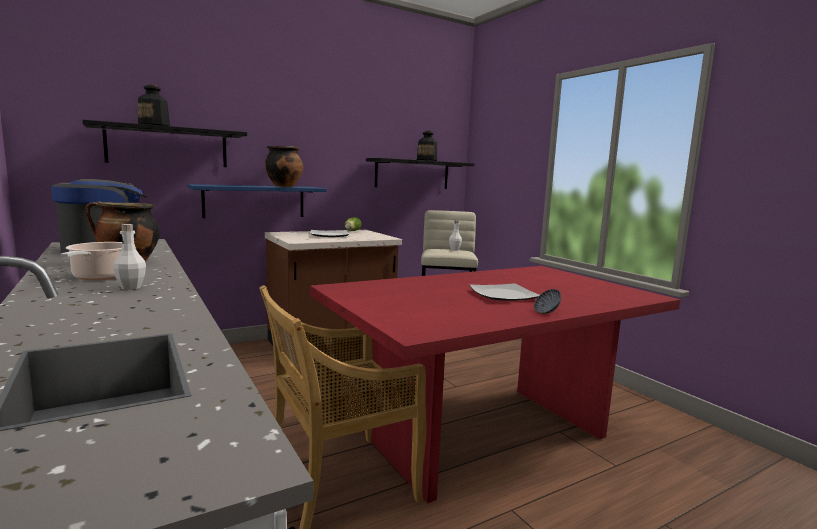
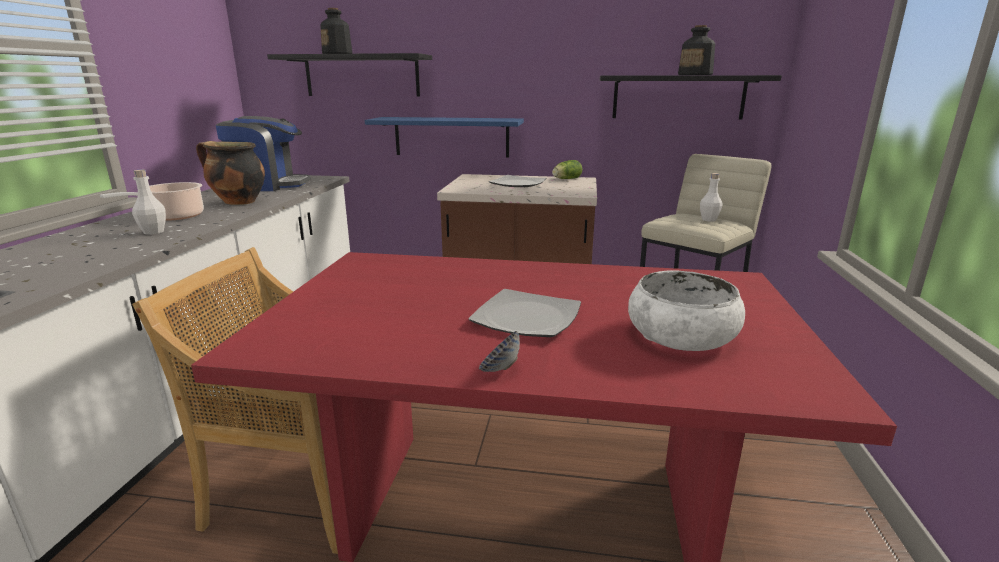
camera: 40 degrees right, 10 degrees up
cooking pot [265,146,303,187] -> none
none -> white bowl [628,270,745,351]

